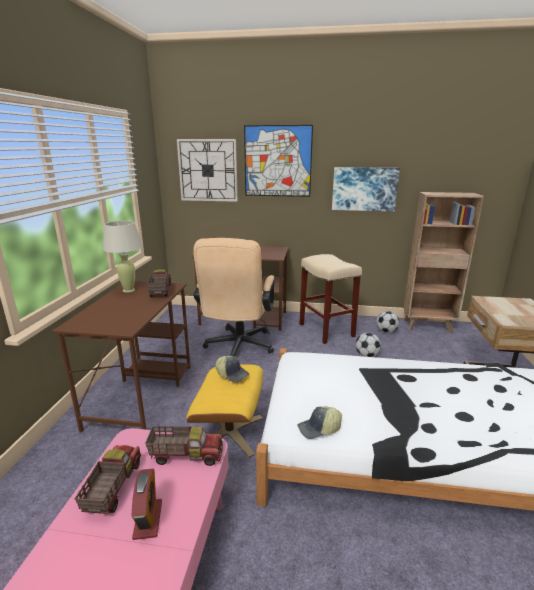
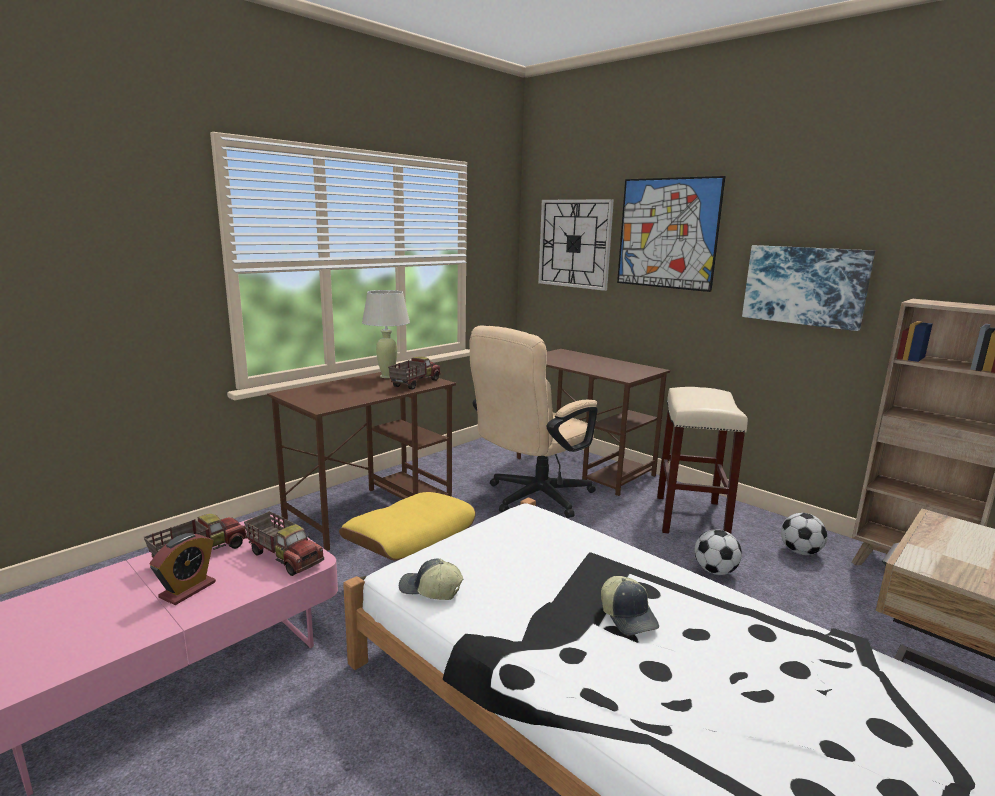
camera: 35 degrees right, 5 degrees down
cap [215,356,249,383] -> cap moved to [601,576,659,635]

